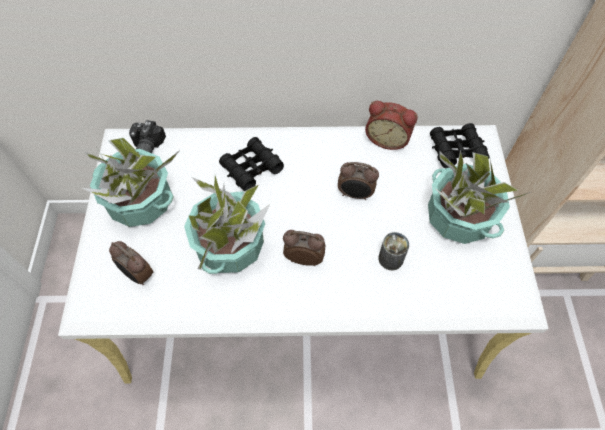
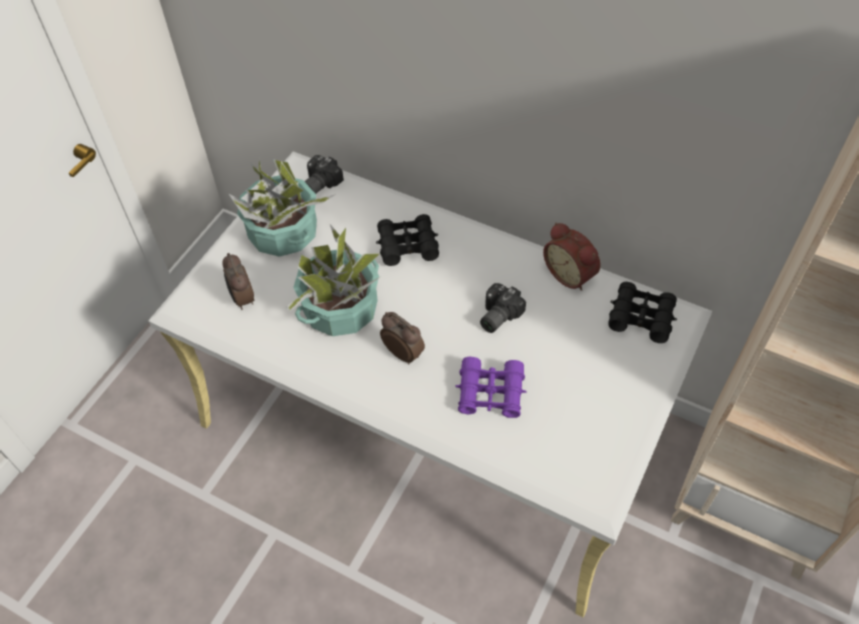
camera: 30 degrees right, 5 degrees down
alarm clock [338,162,379,200] -> camera [480,283,526,333]
can [378,232,409,270] -> purple binoculars [455,357,527,418]
potted plant [428,149,531,244] -> none

